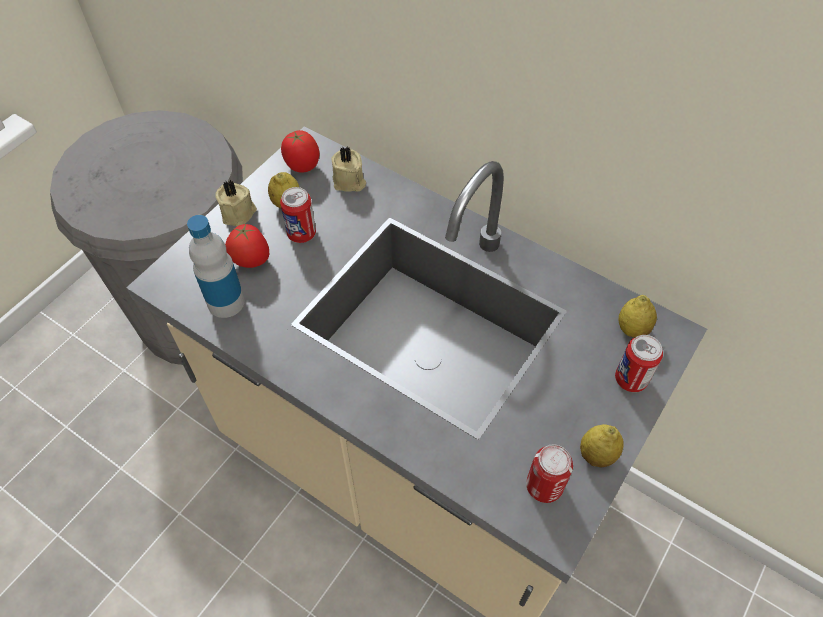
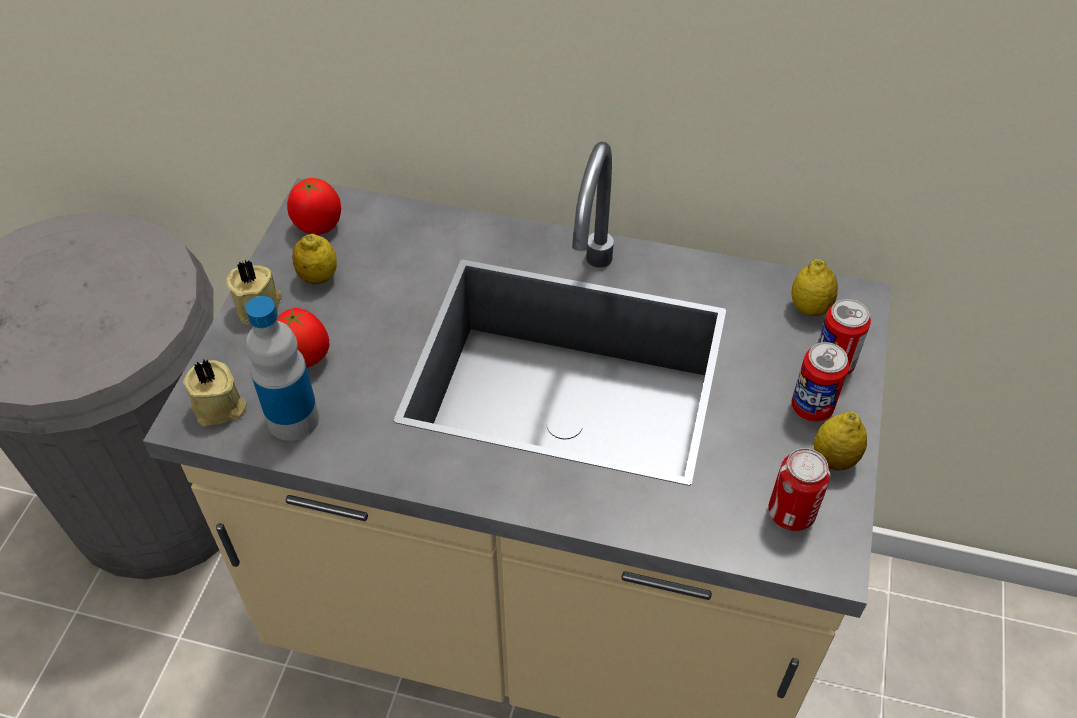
camera: 20 degrees left, 5 degrees down
can [280,187,316,243] -> can moved to [792,342,849,422]
beige candle [331,146,366,192] -> beige candle moved to [183,360,247,426]

